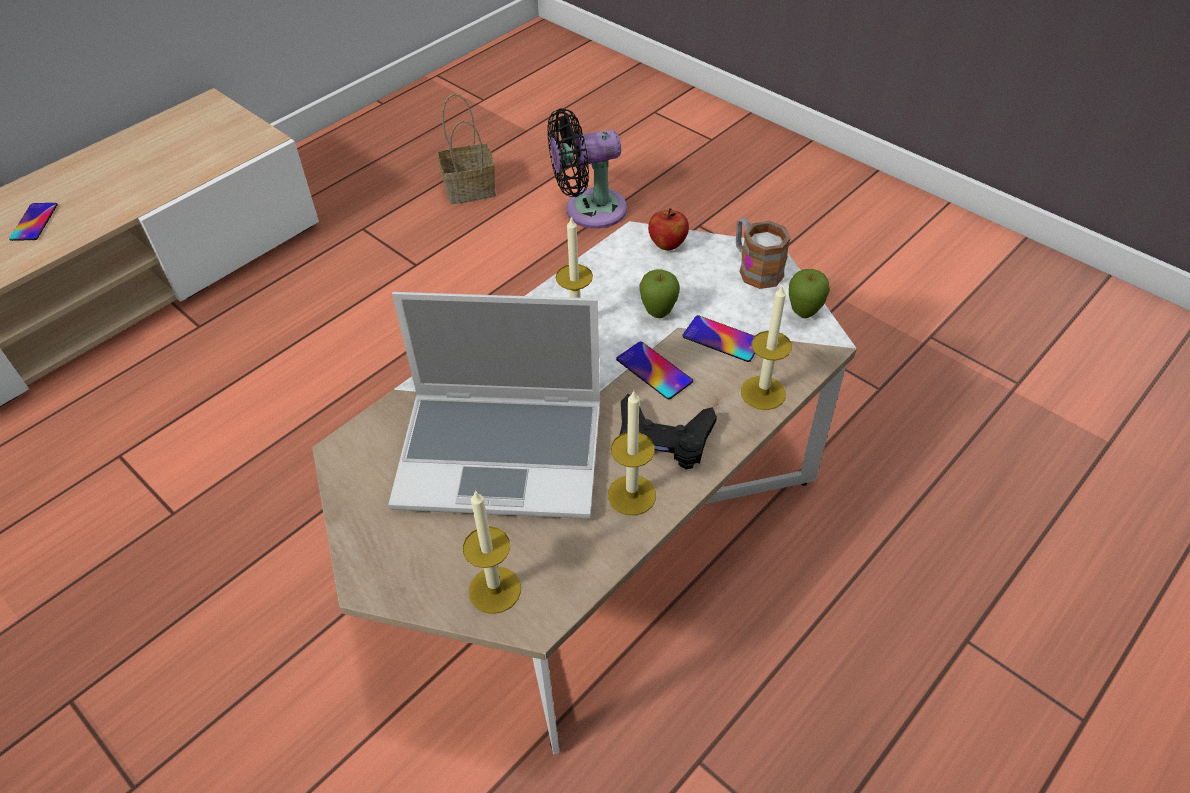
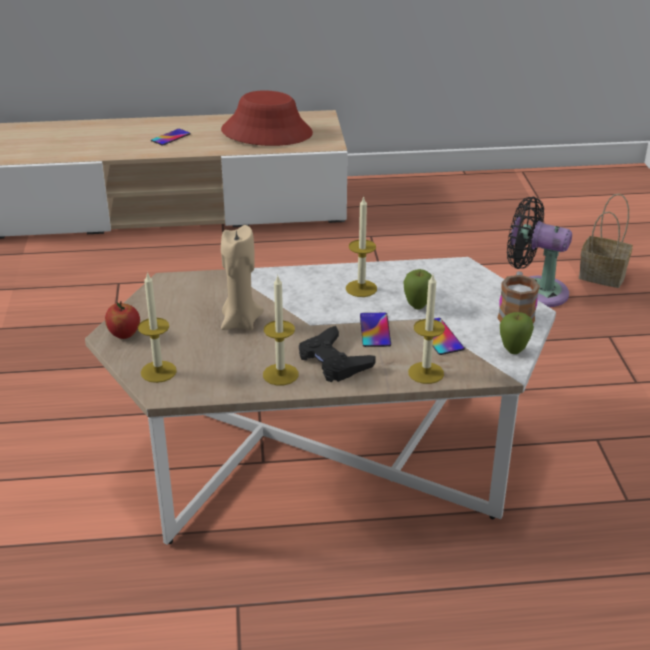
camera: 40 degrees right, 15 degrees down
laptop [388,292,600,519] -> beige candle [221,225,264,331]
basket [438,94,496,204] -> basket moved to [579,194,633,288]
apple [648,208,689,250] -> apple moved to [105,301,140,339]
none -> red hat [221,90,313,146]

